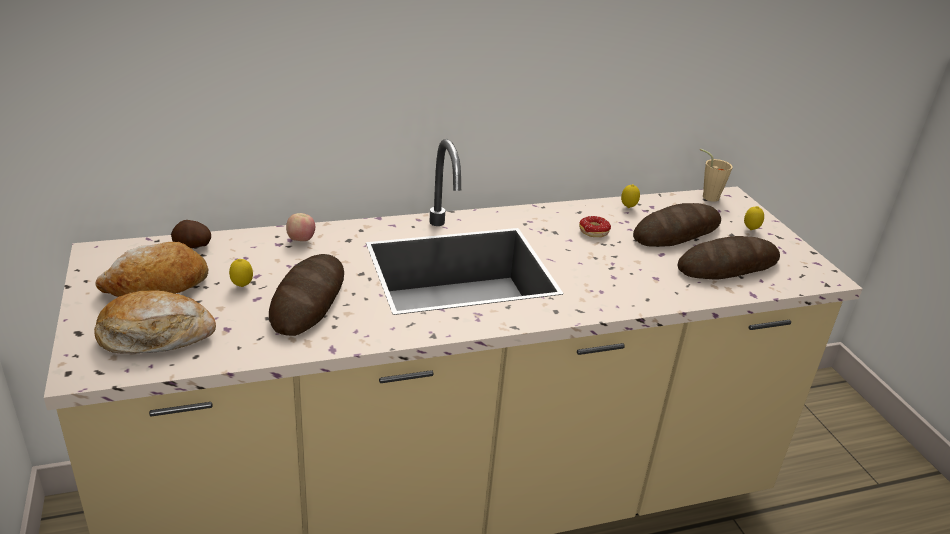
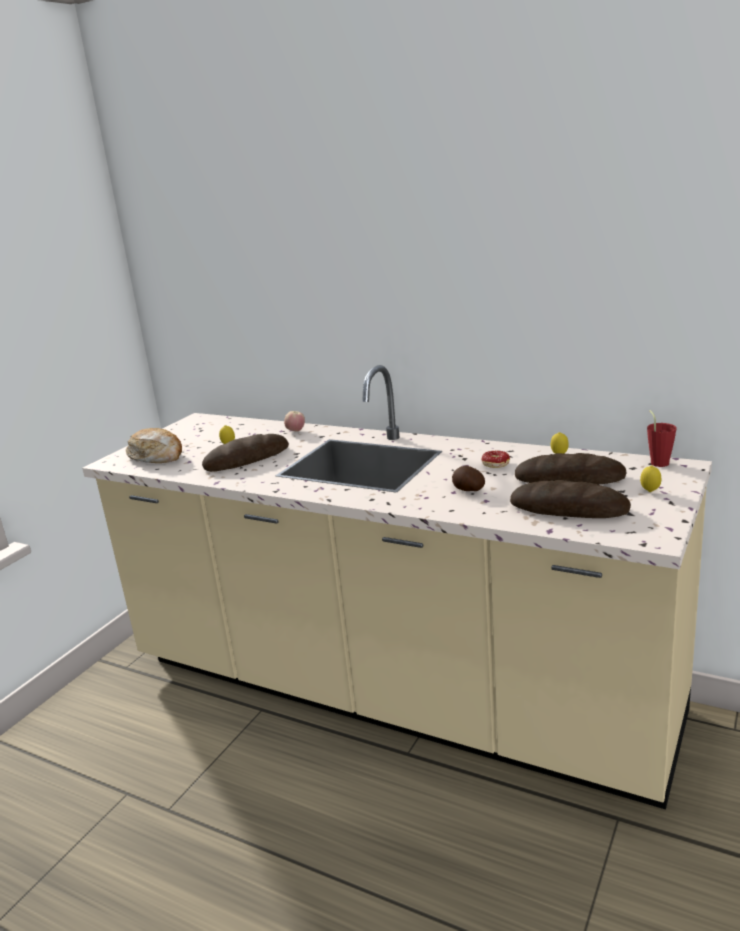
camera: 50 degrees right, 10 degrees down
bread [96,242,208,297] -> none
potato [171,220,211,248] -> potato moved to [452,466,485,491]
beige cup [700,148,732,202] -> red cup [647,410,677,467]

